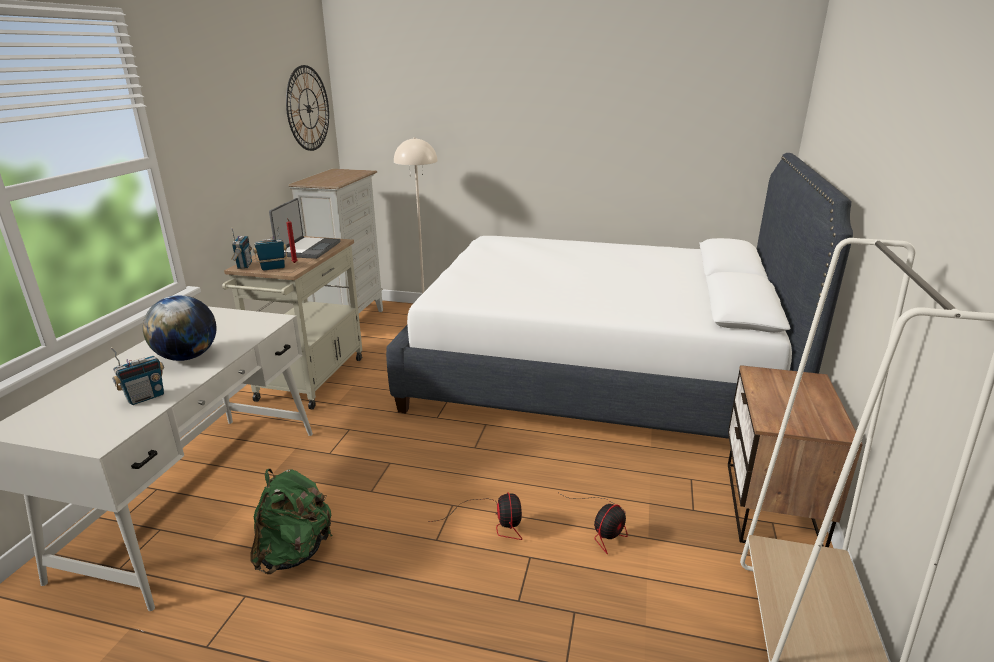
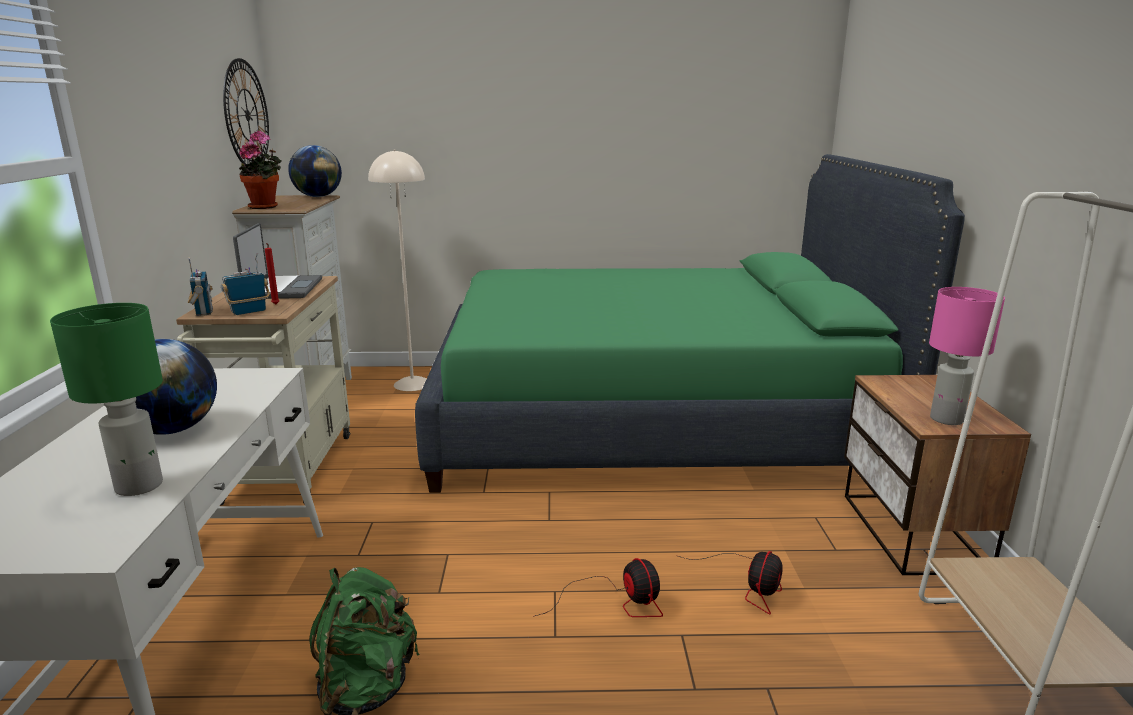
camera: 15 degrees left, 5 degrees down
radio [110,347,164,405] -> green table lamp [50,303,163,496]
white bed [386,153,853,439] -> green bed [415,154,965,493]
none -> potted plant [239,131,282,209]
none -> globe [288,145,342,197]
none -> pink table lamp [929,287,1005,425]

